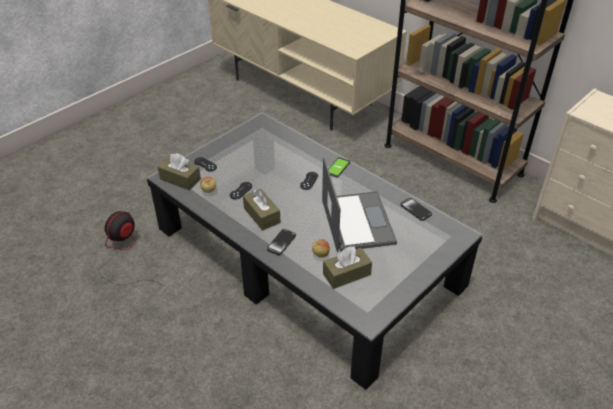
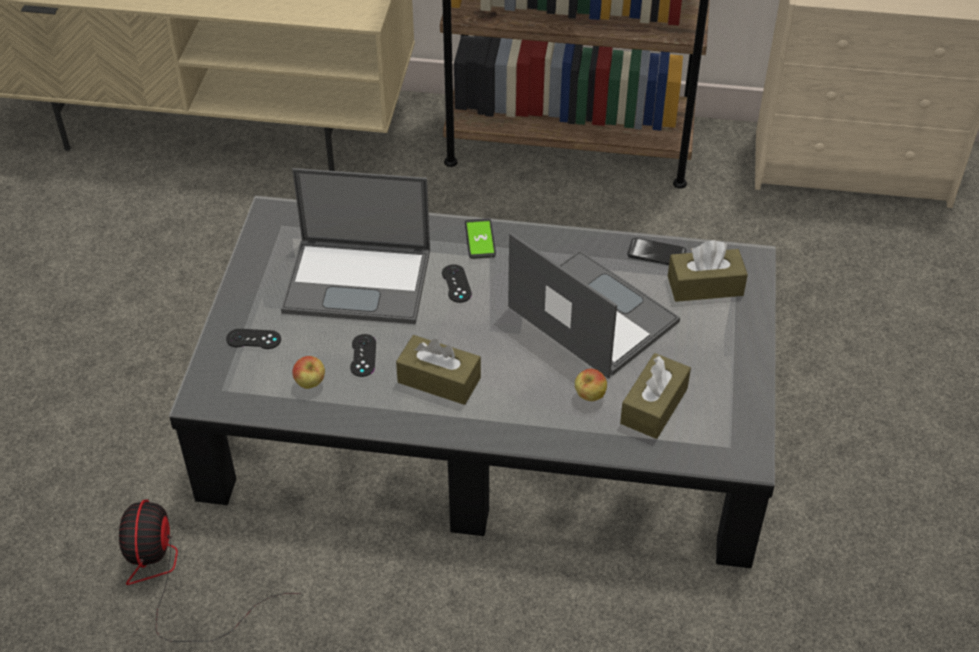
camera: 35 degrees left, 5 degrees up
brown tissue box [158,153,201,190] -> brown tissue box moved to [668,240,748,302]
phone [267,229,296,255] -> none
none -> laptop [281,168,430,324]

